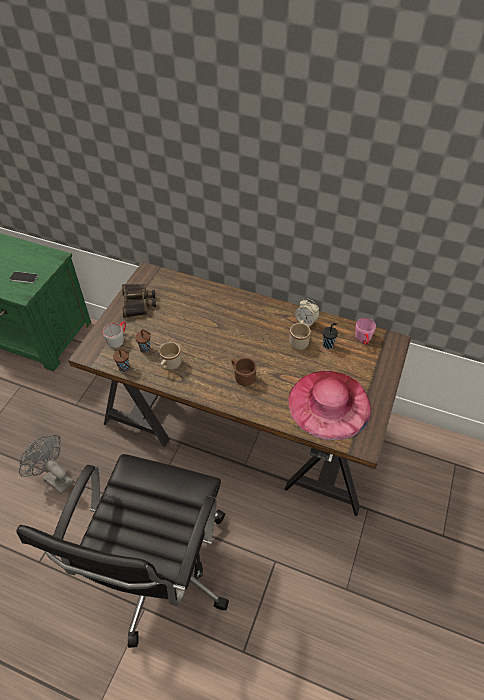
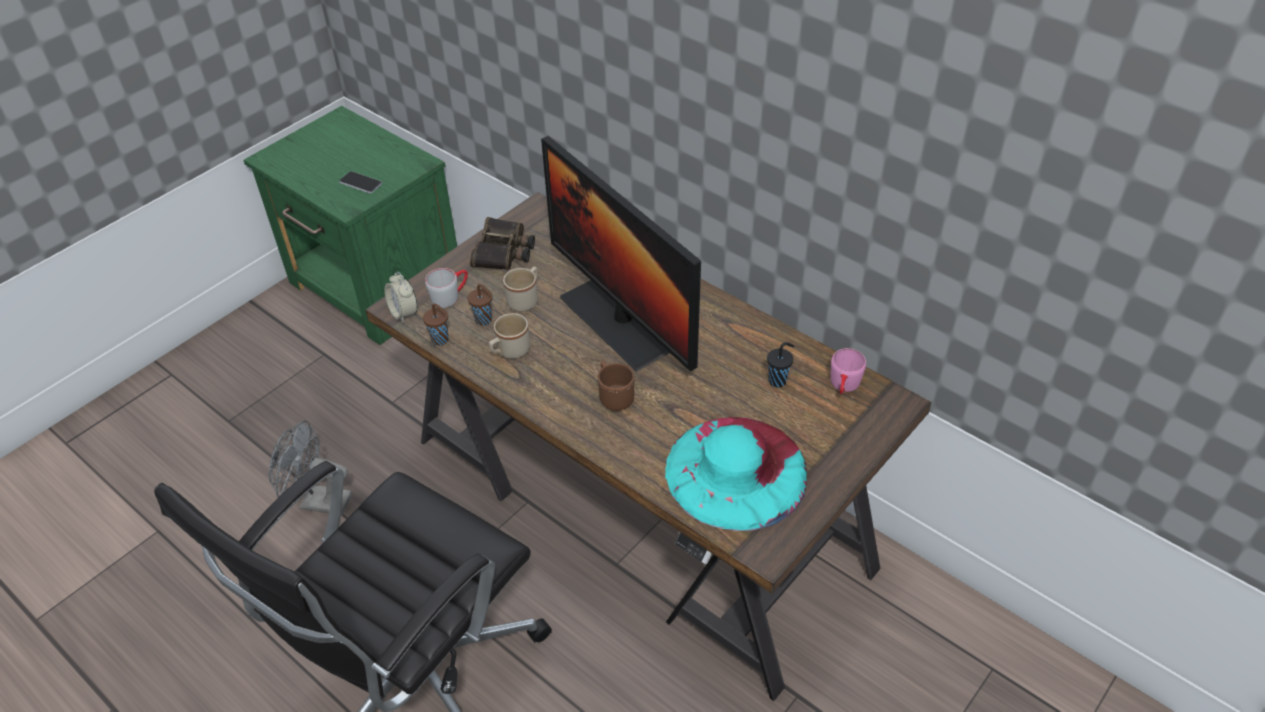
camera: 20 degrees right, 5 degrees down
grey fan [19,435,74,494] -> grey fan turned 45 degrees counterclockwise [269,421,352,516]
pink hat [288,371,372,440] -> turquoise hat [665,417,807,531]
beige mug [289,320,311,350] -> beige mug moved to [503,267,538,312]
alarm clock [295,299,320,328] -> alarm clock moved to [384,272,417,323]
none -> monitor [541,136,701,371]

